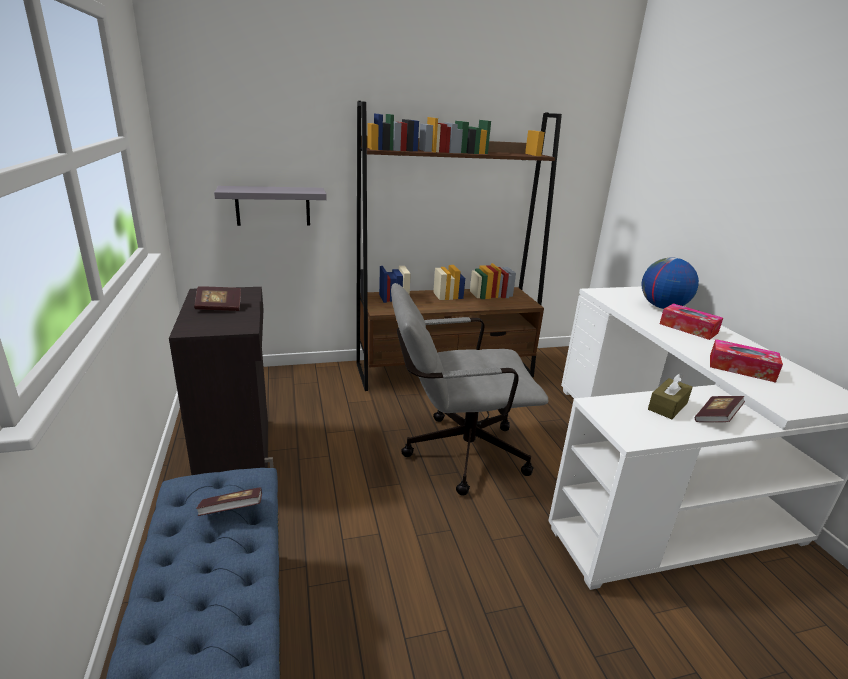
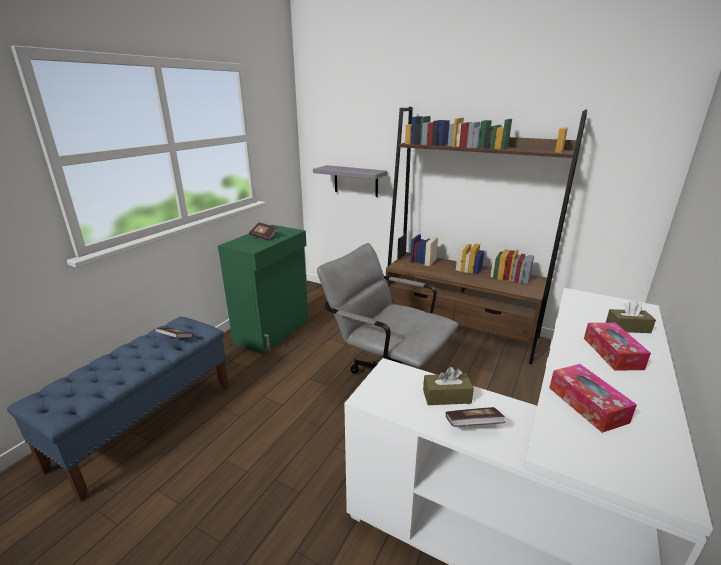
camera: 45 degrees right, 0 degrees up
black cabinet [169,287,274,475] -> green cabinet [218,225,309,354]
globe [642,257,699,309] -> brown tissue box [606,300,656,333]

